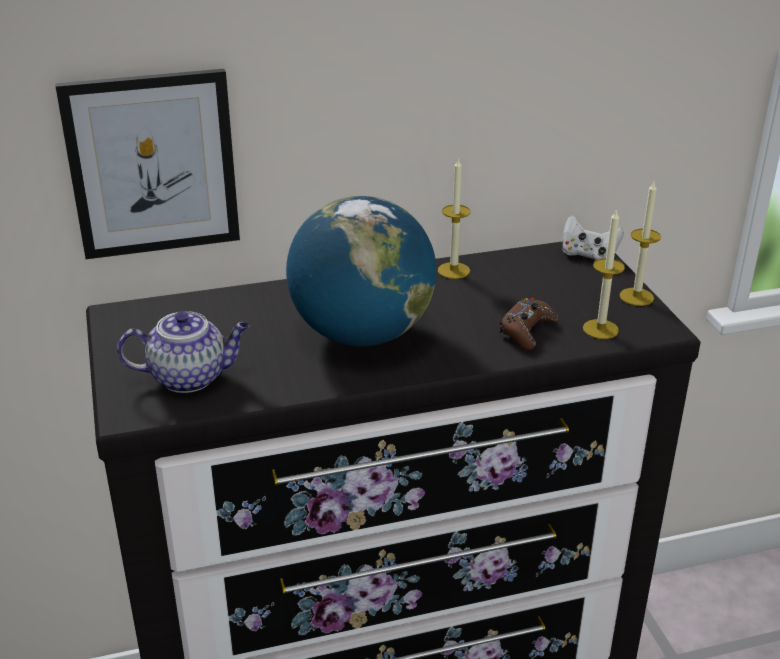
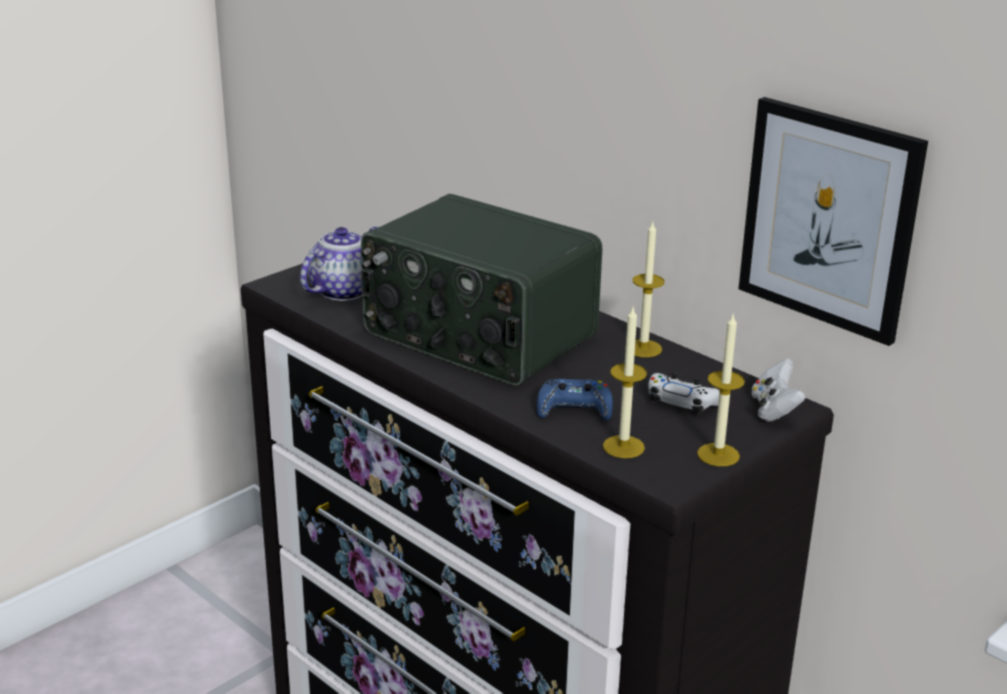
camera: 60 degrees right, 5 degrees down
picture [55,69,240,259] -> picture moved to [739,97,928,346]
teapot [117,311,250,393] -> teapot turned 105 degrees counterclockwise [300,227,378,301]
globe [286,196,436,346] -> radio [361,194,602,386]
brown game controller [499,298,558,350] -> blue game controller [537,379,613,420]
none -> white game controller [648,373,720,414]

